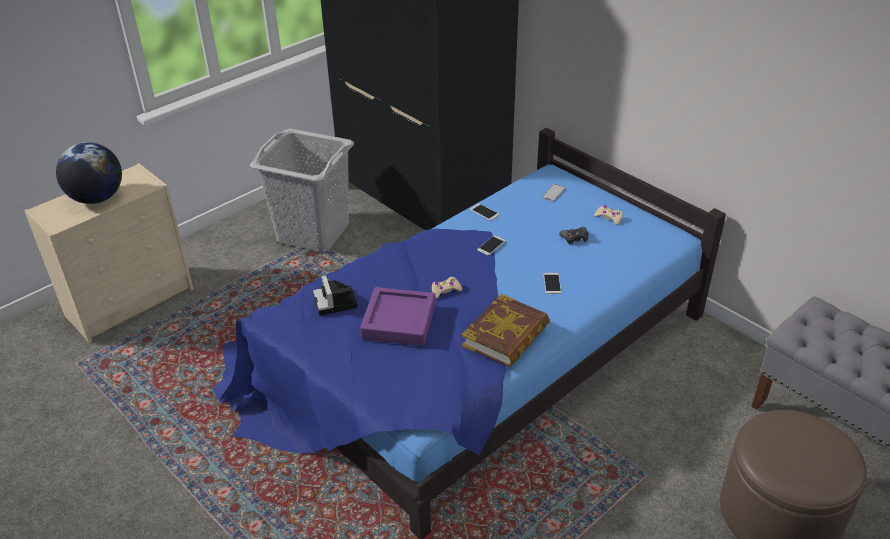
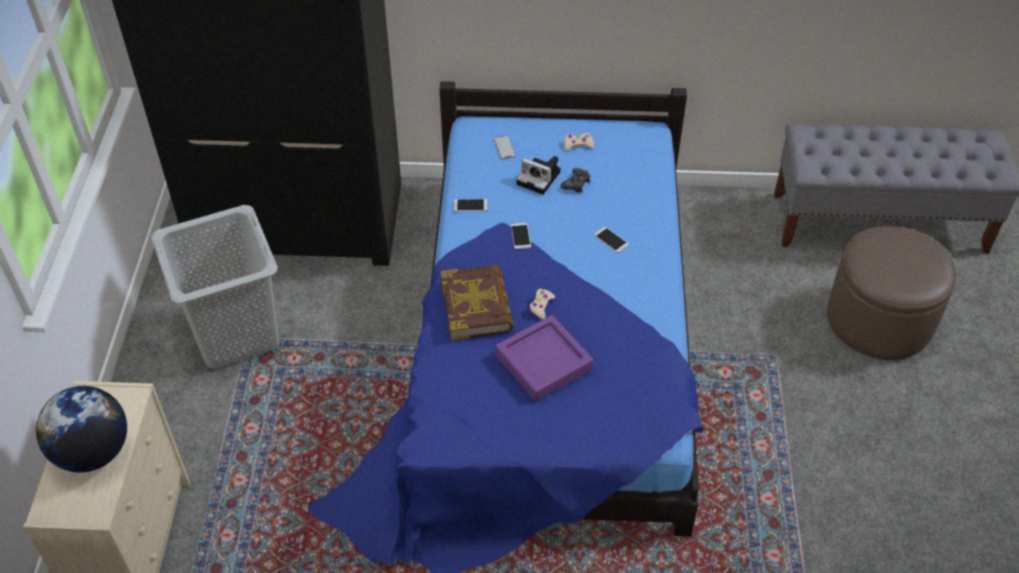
camera: 45 degrees left, 10 degrees up
camera [313,275,358,316] -> camera moved to [516,156,561,195]
book [462,294,550,367] -> book moved to [441,265,513,341]

